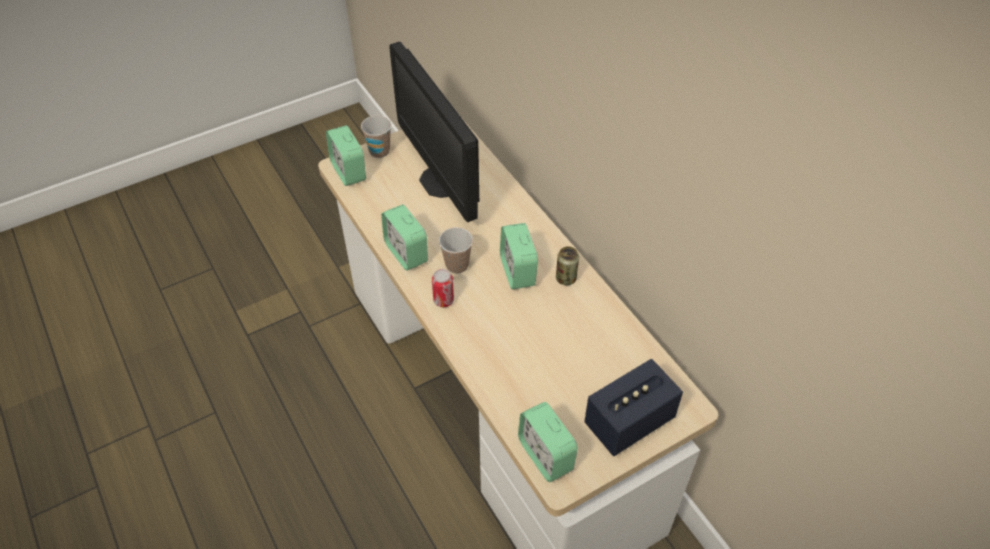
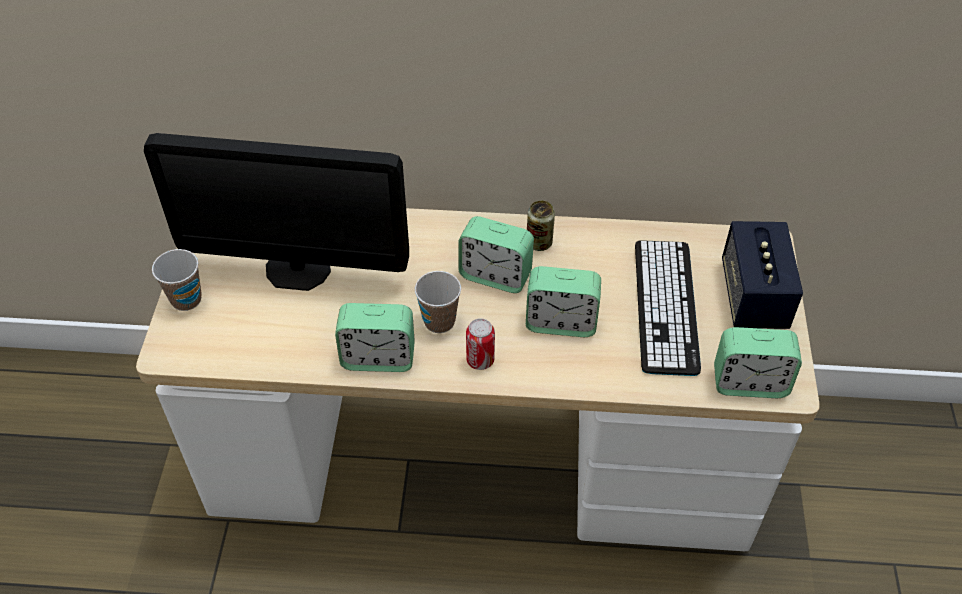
camera: 55 degrees left, 0 degrees up
alarm clock [326,125,366,186] -> alarm clock moved to [526,266,601,337]
none -> keyboard [635,240,701,376]

